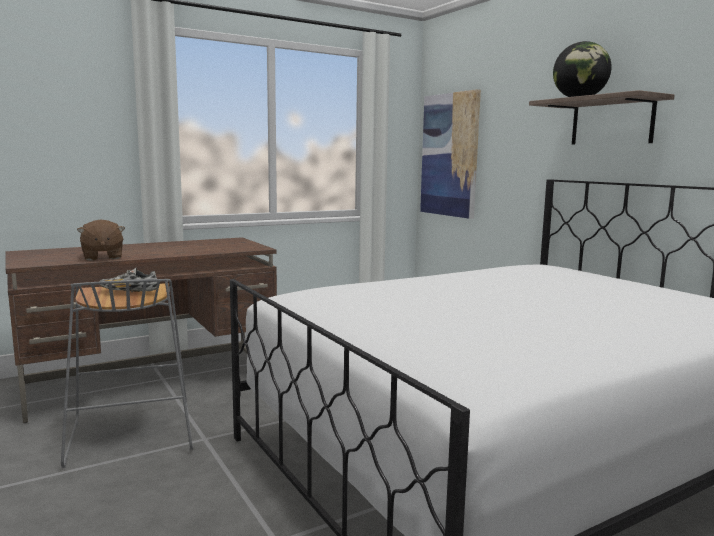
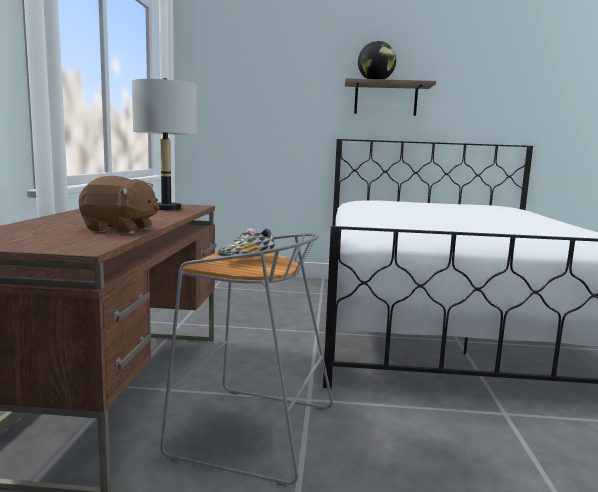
camera: 55 degrees left, 0 degrees up
picture [420,89,481,219] -> none
none -> grey table lamp [132,78,197,210]

